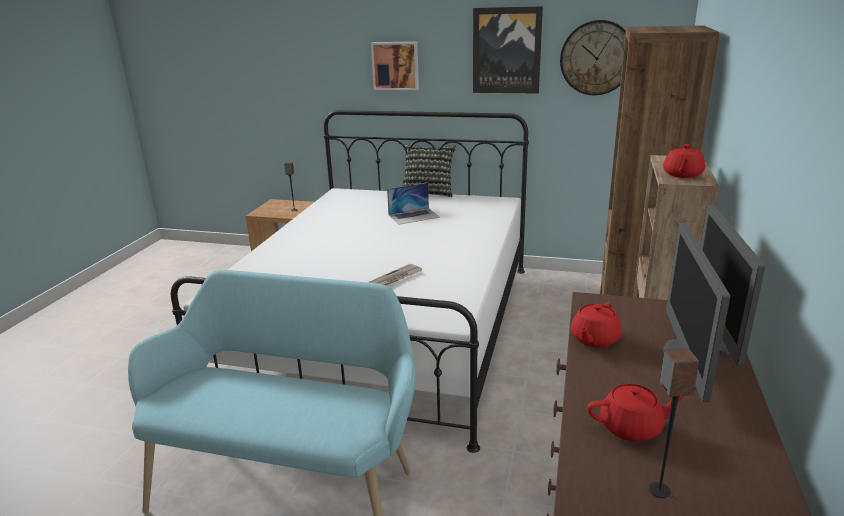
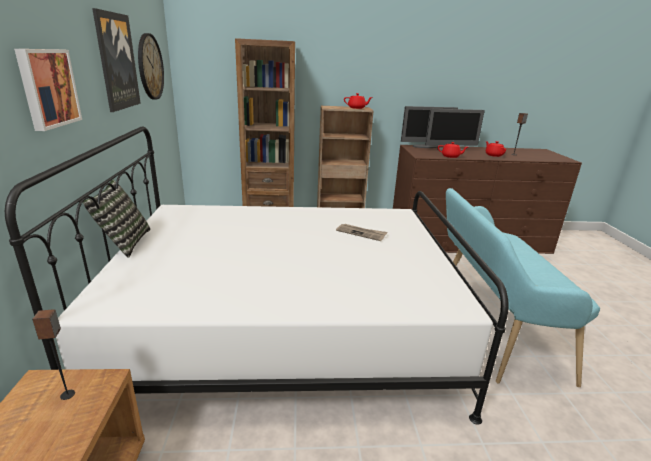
camera: 110 degrees left, 0 degrees up
laptop [387,183,440,225] -> none

